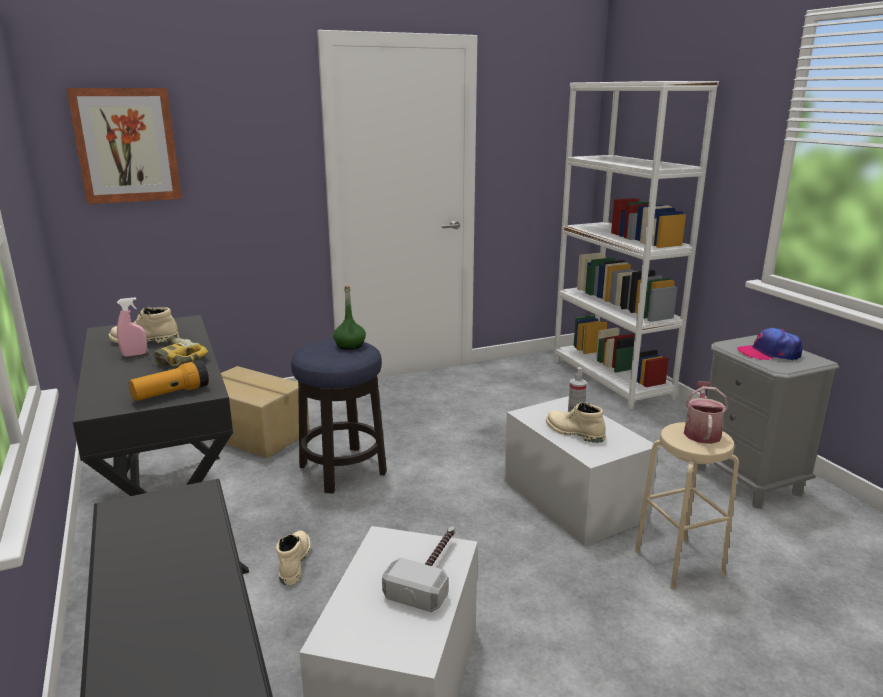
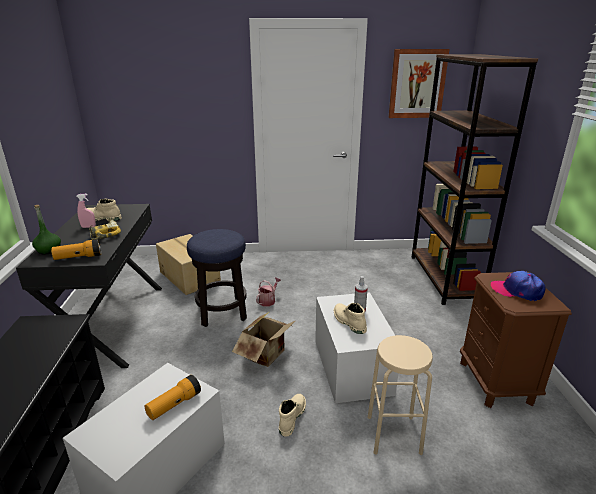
camera: 20 degrees right, 5 degrees up
picture [66,88,182,204] -> picture moved to [388,49,450,118]
beige boot [276,530,311,585] -> beige boot moved to [279,394,306,437]
green bottle [333,285,366,350] -> green bottle moved to [32,205,61,255]
hammer [382,526,456,612] -> flashlight [144,375,201,420]
white bookcase [554,81,719,410] -> brown bookcase [411,54,538,305]
watering can [684,381,728,444] -> watering can moved to [256,277,281,307]
grey nightstand [697,335,839,509] -> brown nightstand [460,272,572,408]
none -> cardboard box [232,312,295,367]

